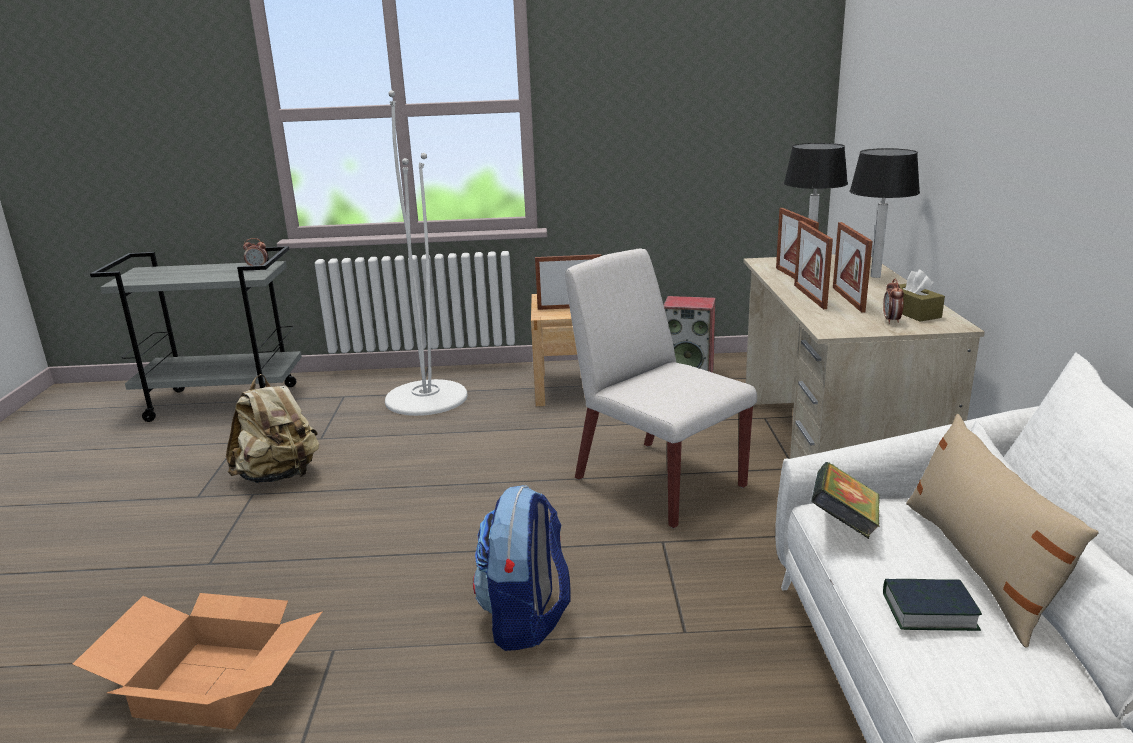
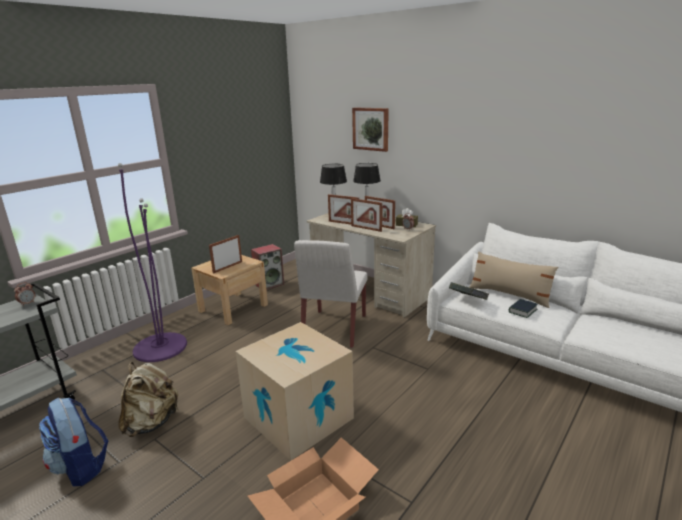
camera: 50 degrees left, 0 degrees up
white floor lamp [385,90,468,416] -> purple floor lamp [118,163,187,362]
backpack [473,485,571,651] -> backpack moved to [39,398,108,486]
white chair [565,249,757,528] -> white chair turned 75 degrees counterclockwise [294,240,367,348]
none -> cardboard box [235,322,354,460]
none -> picture [352,107,389,152]

